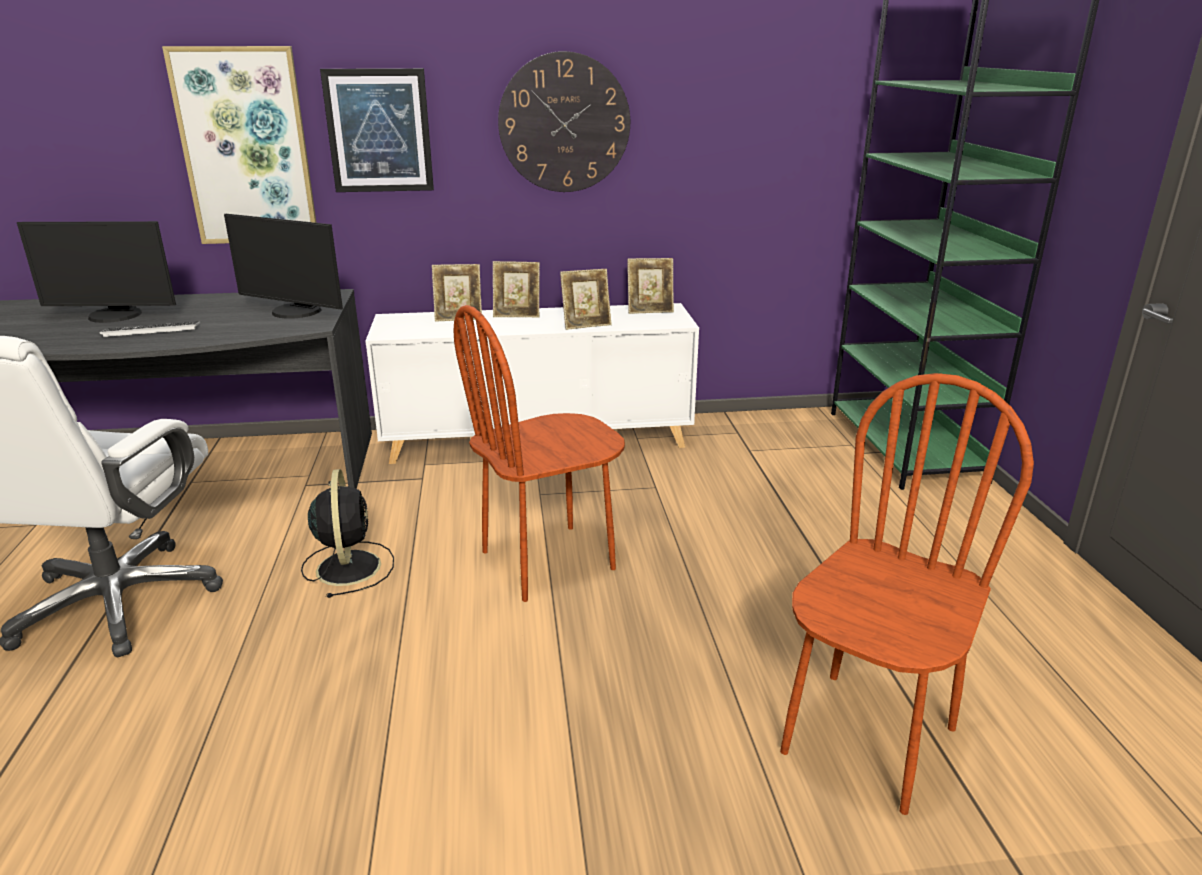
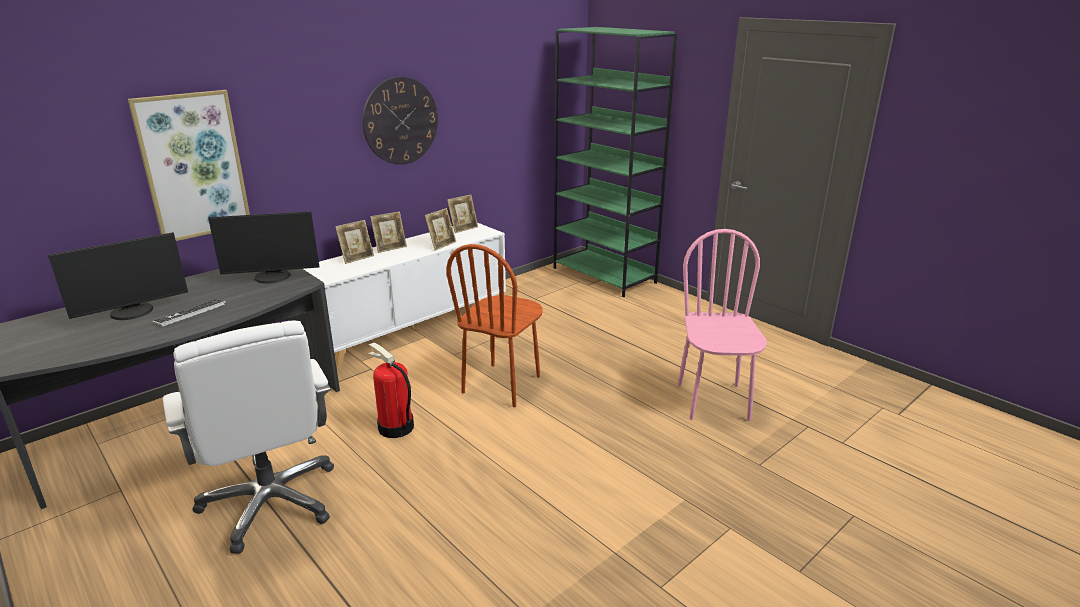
camera: 35 degrees left, 0 degrees up
black fan [301,469,394,598] -> fire extinguisher [368,342,414,438]
picture [320,68,434,192] -> none
brown chair [780,373,1034,815] -> pink chair [678,229,767,421]

